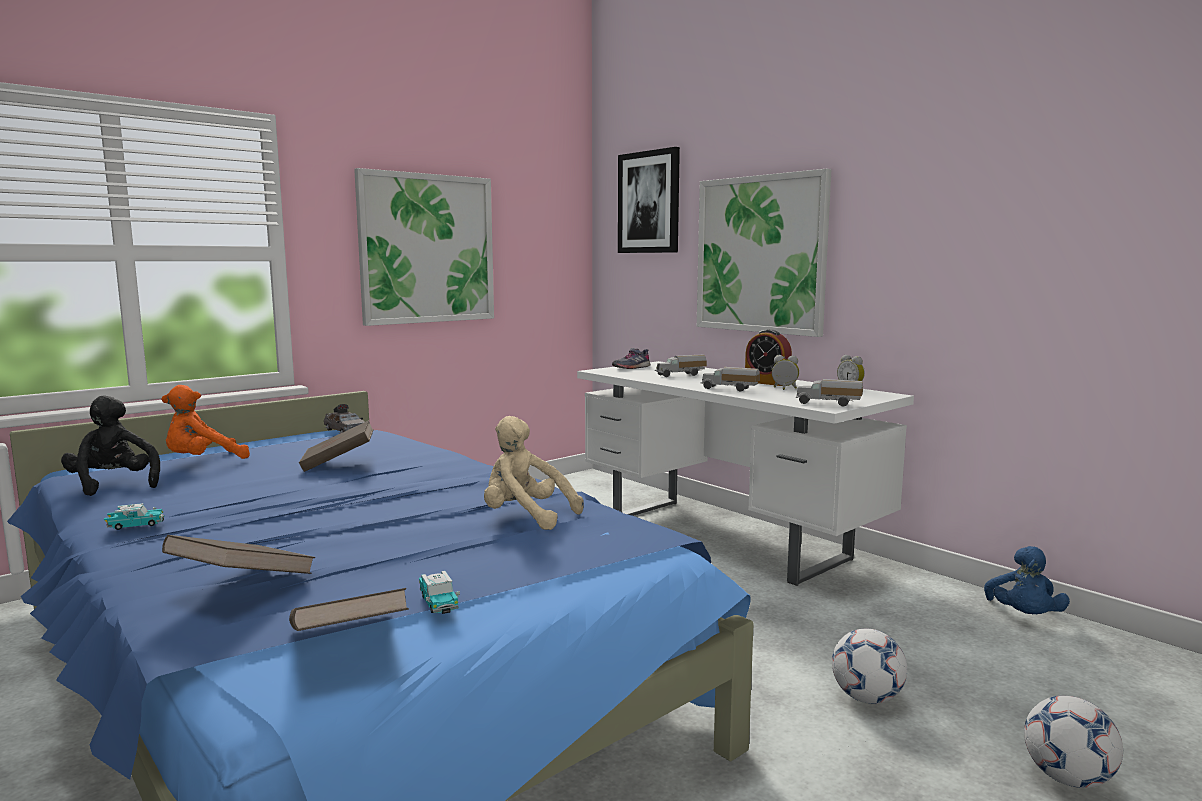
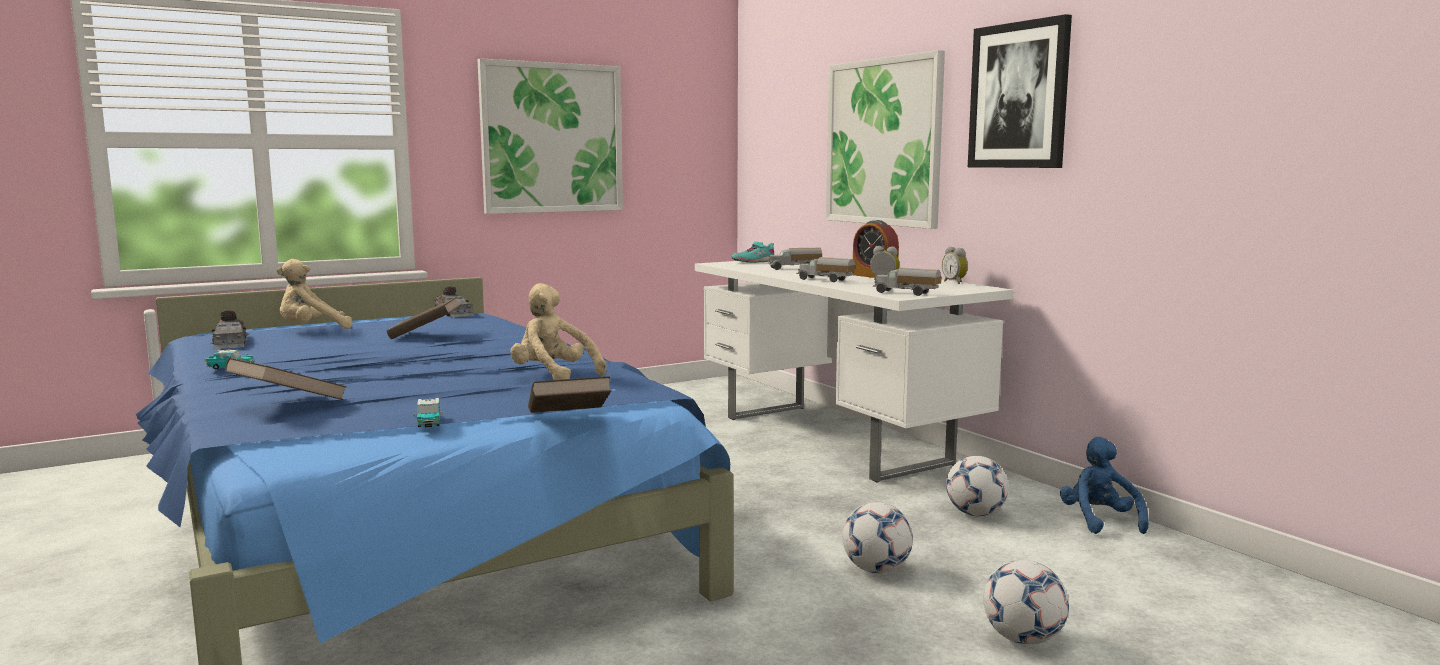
camera: 10 degrees right, 0 degrees up
black plush toy [61,395,160,496] -> grey toy car [211,311,249,349]
orange plush toy [162,385,250,459] -> beige plush toy [277,259,352,329]
brown book [289,588,409,631] -> brown book moved to [528,376,611,413]
grey shoe [612,348,650,369] -> turquoise shoe [732,241,774,263]
picture [618,147,680,253] -> picture moved to [968,14,1072,168]
blue plush toy [984,546,1070,614] -> blue plush toy turned 150 degrees clockwise [1060,437,1149,534]
none -> football [946,456,1008,516]

